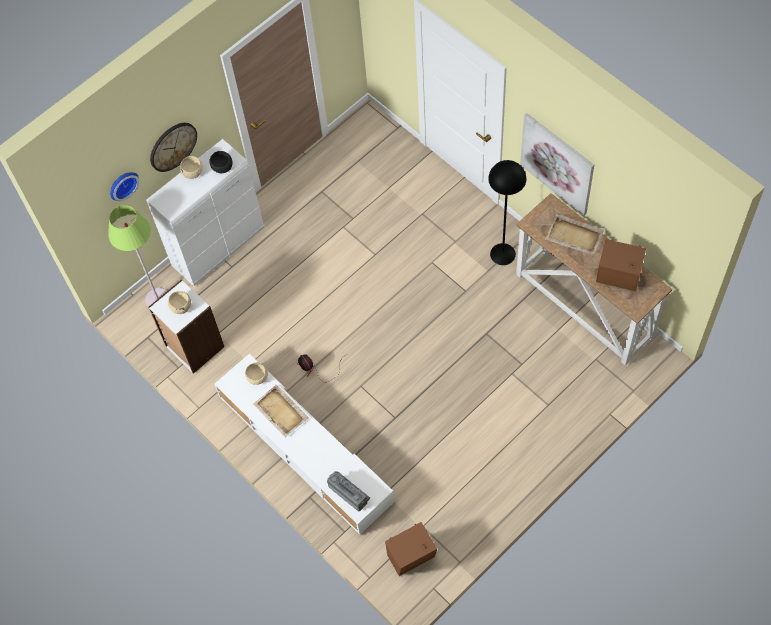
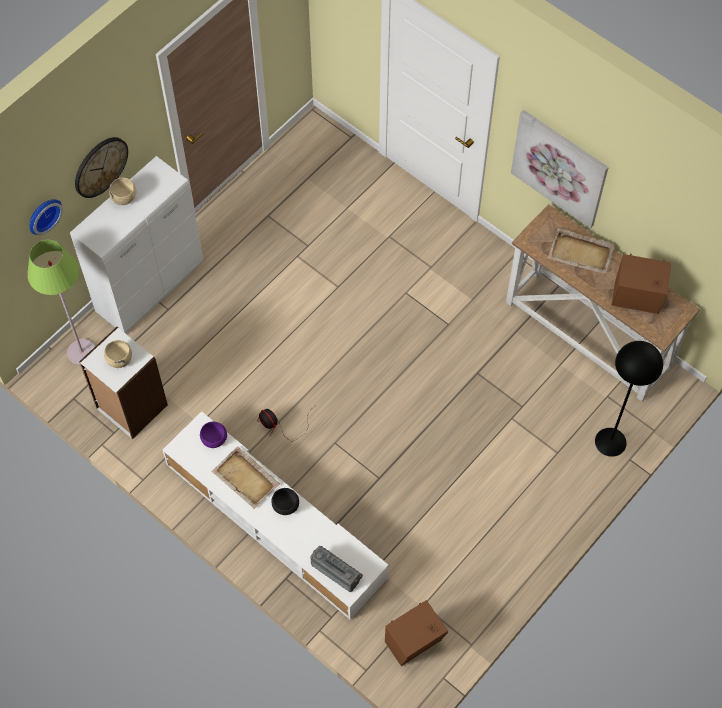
camera: 10 degrees left, 0 degrees up
black bowl [210,151,233,173] -> black bowl moved to [271,488,299,515]
beige bowl [245,363,268,385] -> purple bowl [200,422,227,448]
black floor lamp [488,160,526,265] -> black floor lamp moved to [595,341,663,457]

